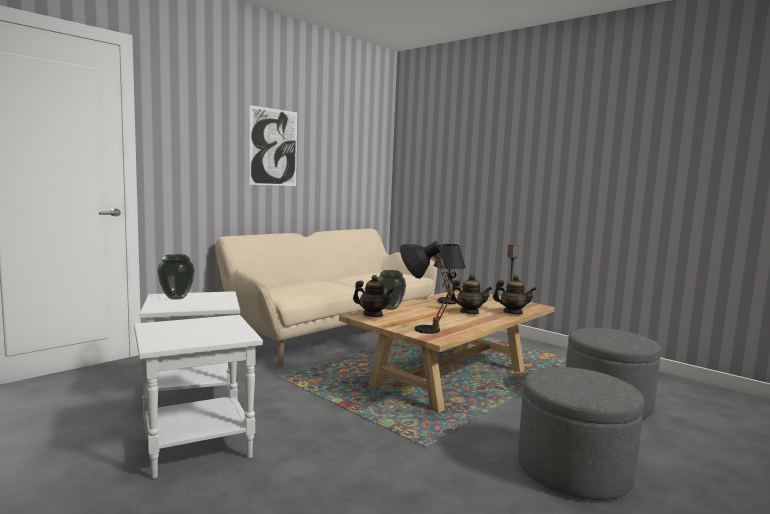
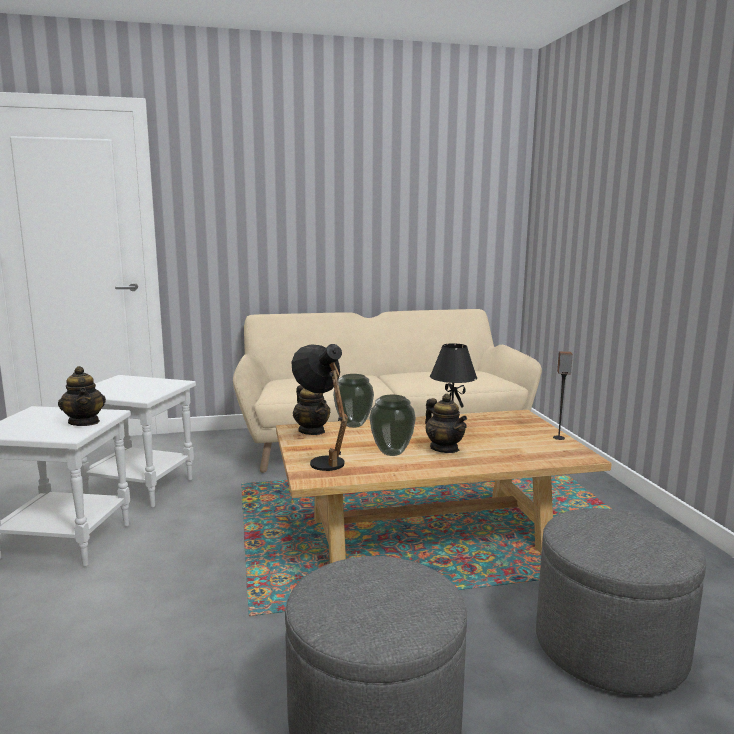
camera: 35 degrees right, 5 degrees up
vase [157,254,195,300] -> vase moved to [370,395,416,456]
picture [249,105,297,186] -> none
teapot [493,275,536,314] -> teapot moved to [58,366,106,426]

